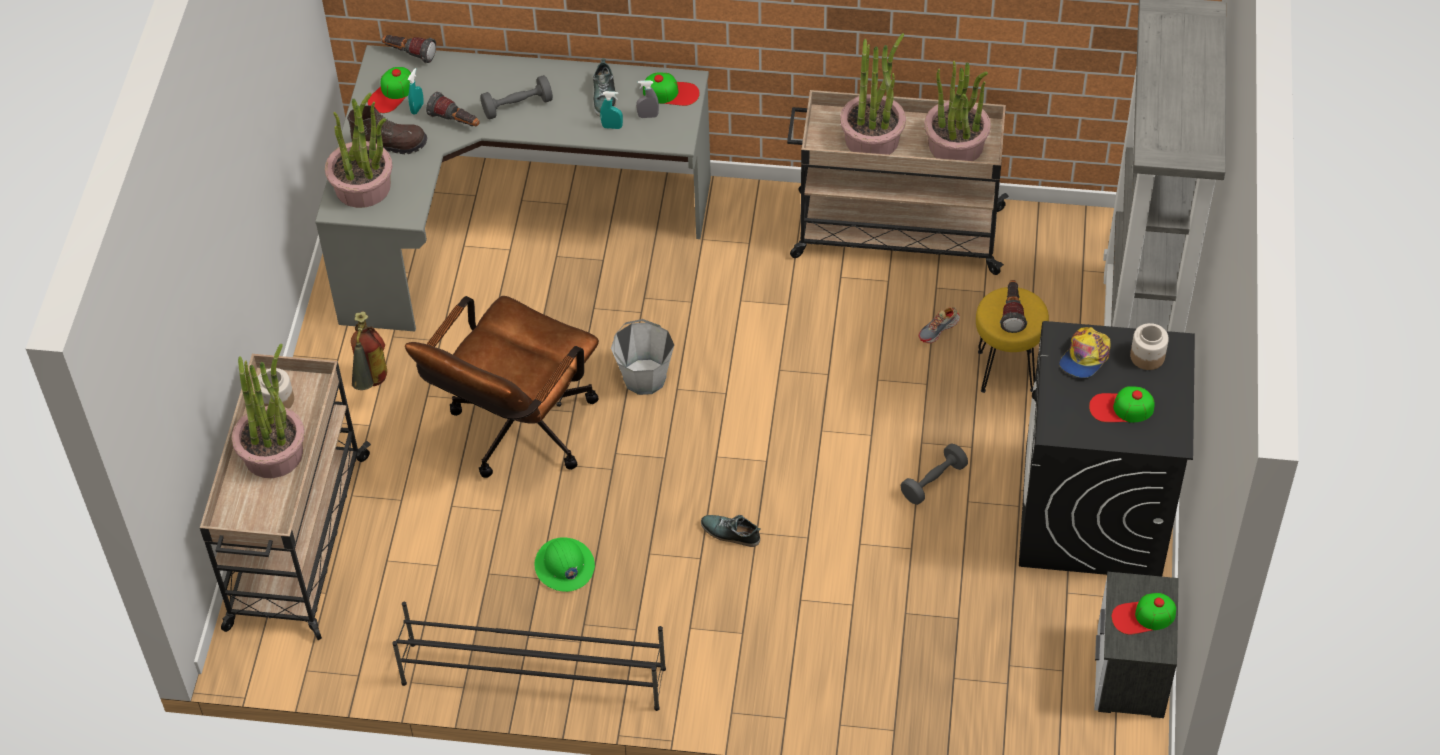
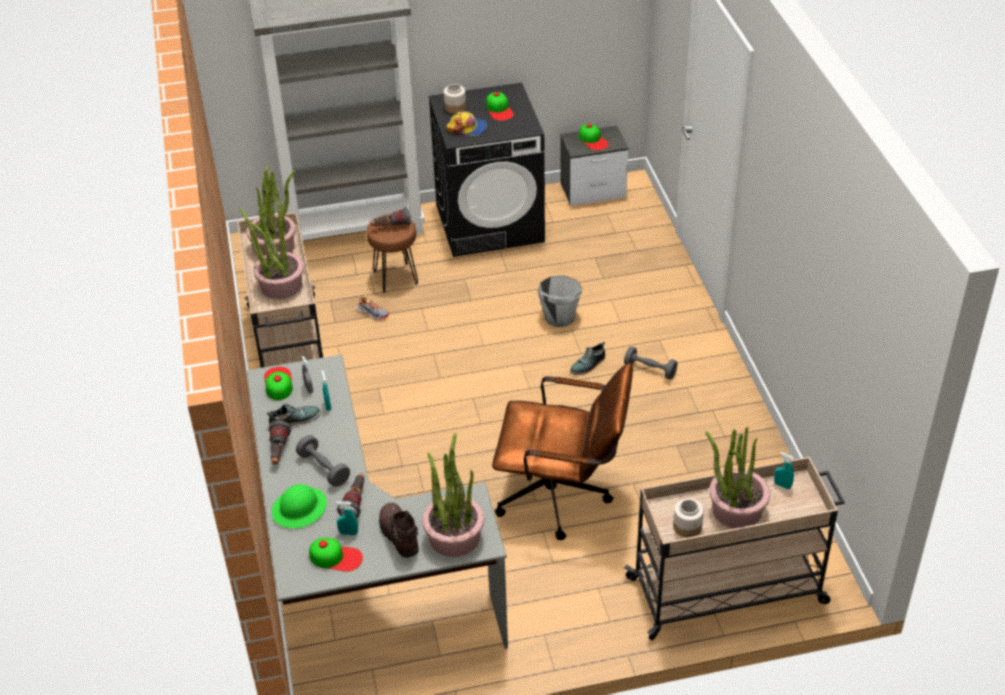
camera: 110 degrees left, 10 degrees down
fire extinguisher [351,312,387,390] -> none
flashlight [382,35,436,63] -> flashlight moved to [268,420,292,464]
black shoe rack [392,602,666,711] -> none
green hard hat [535,537,595,592] -> green hard hat moved to [272,484,327,528]
grey bucket [611,319,674,395] -> grey bucket moved to [538,275,582,327]
shoe [701,515,761,547] -> shoe turned 45 degrees clockwise [570,341,605,375]
grey dumbbell [901,443,968,505] -> grey dumbbell moved to [624,346,678,379]
yellow stool [976,287,1049,393] -> brown stool [367,214,418,292]
none -> turquoise spray bottle [774,452,794,489]

